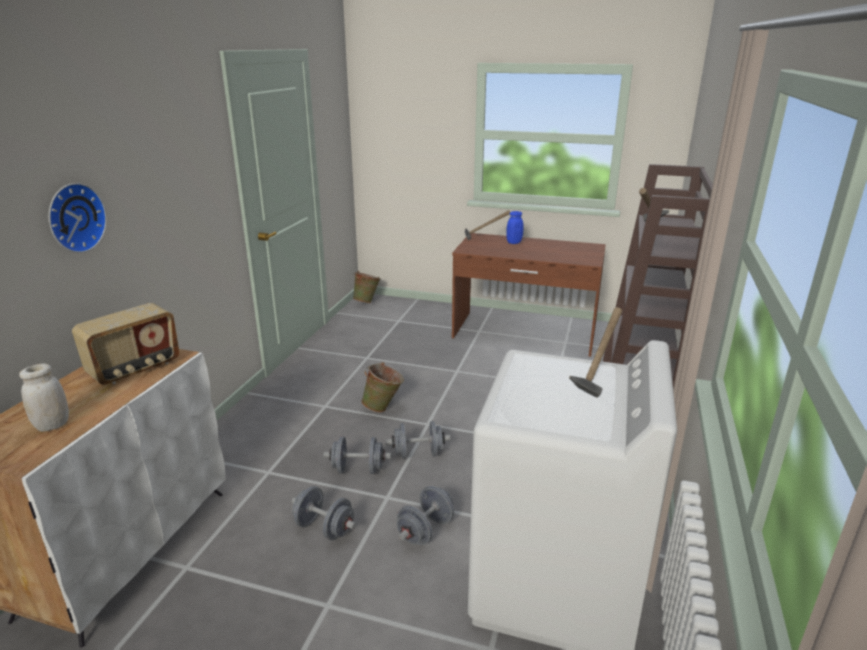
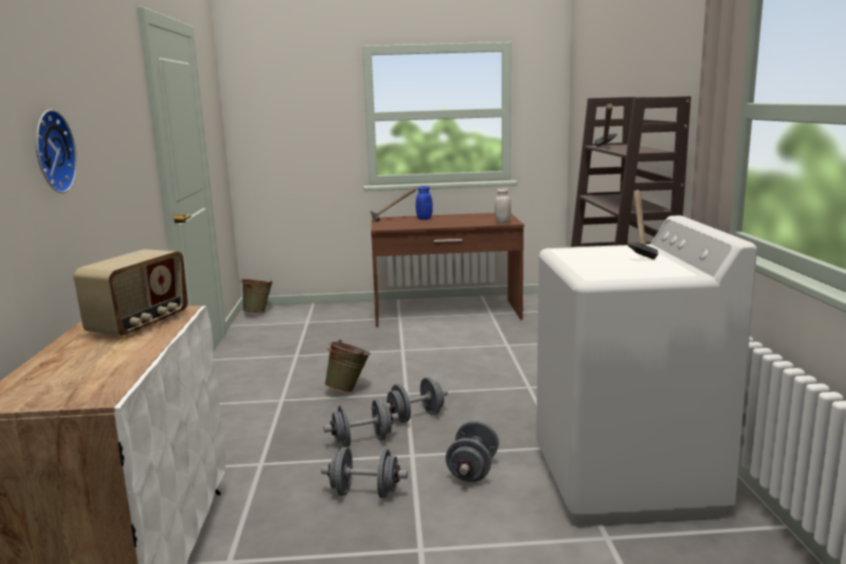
camera: 20 degrees left, 10 degrees down
white jar [19,364,69,432] -> white jar moved to [495,188,511,224]

